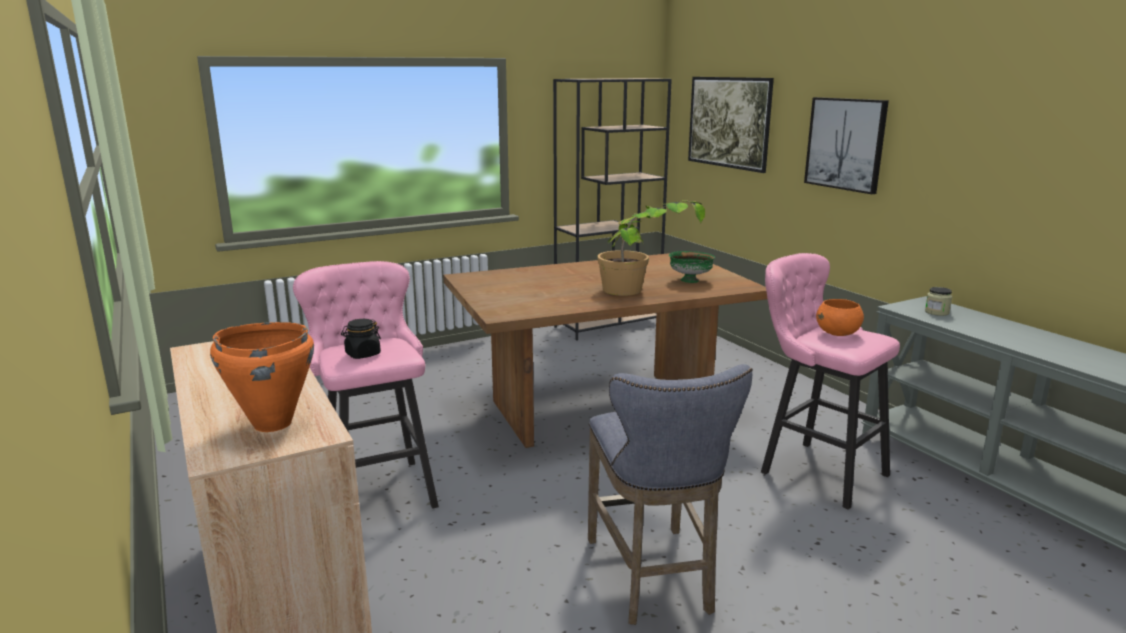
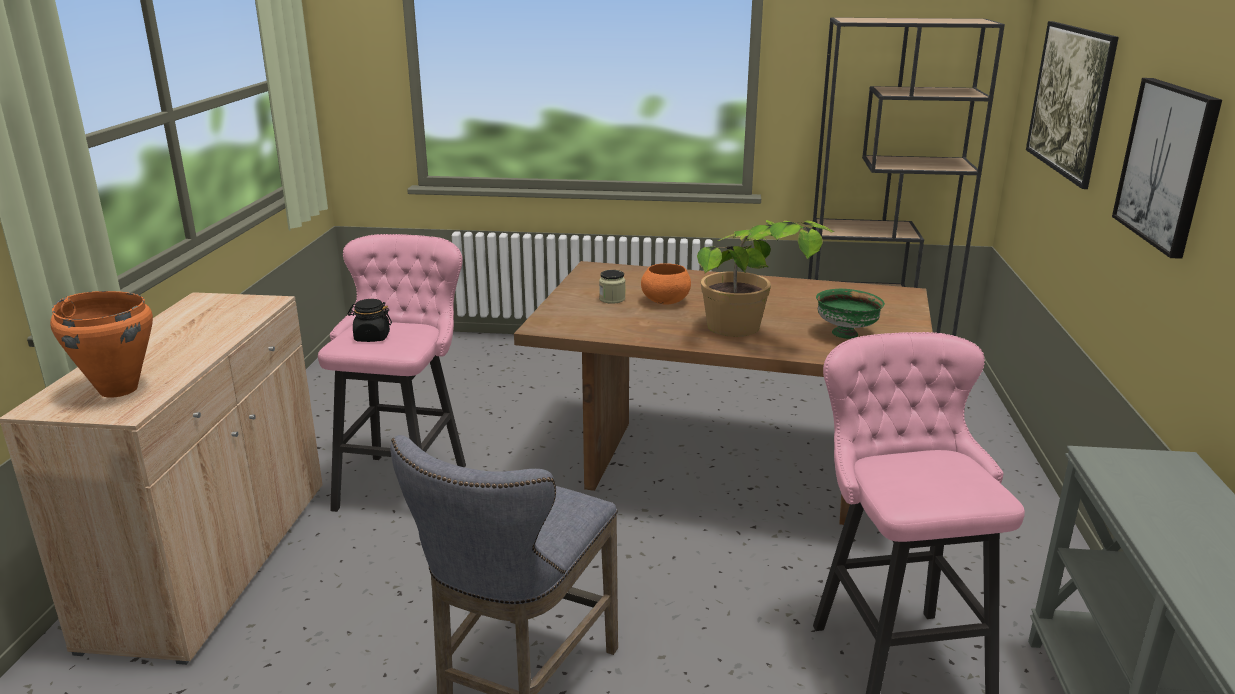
camera: 35 degrees right, 5 degrees up
orange bowl [816,299,864,336] -> orange bowl moved to [641,263,691,304]
jar [925,287,952,316] -> jar moved to [599,270,625,304]

